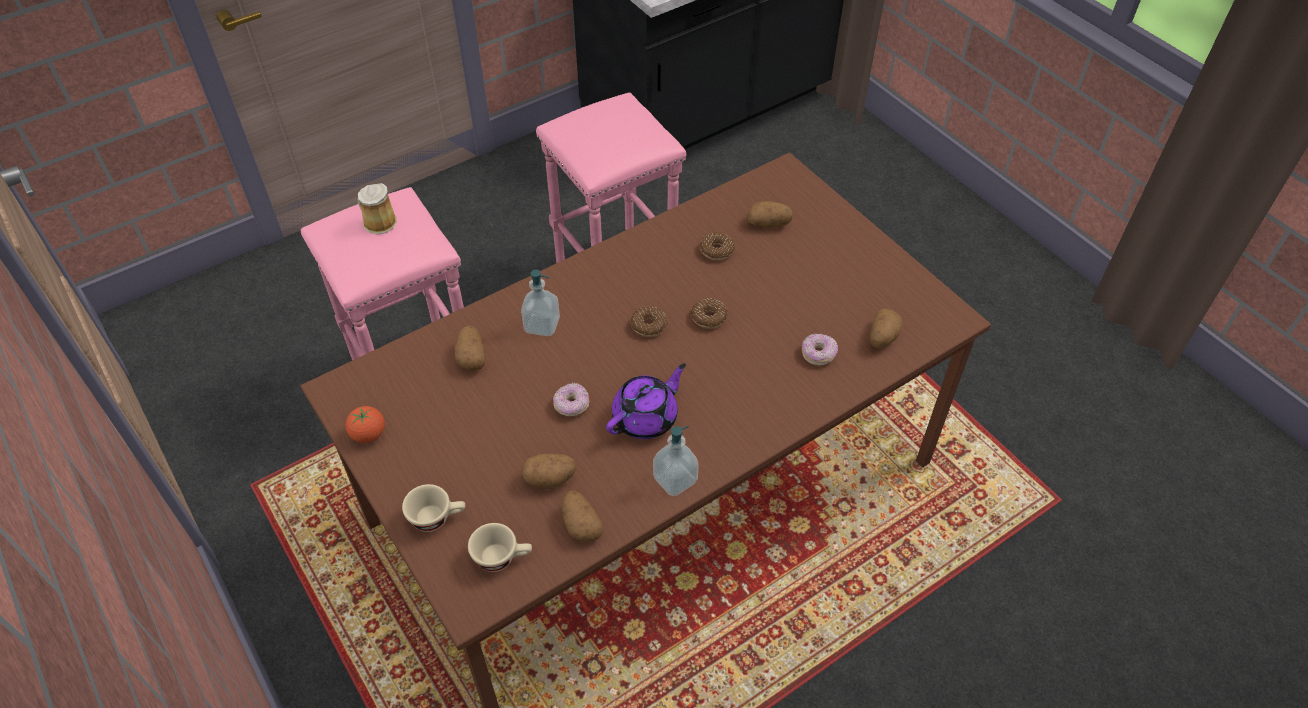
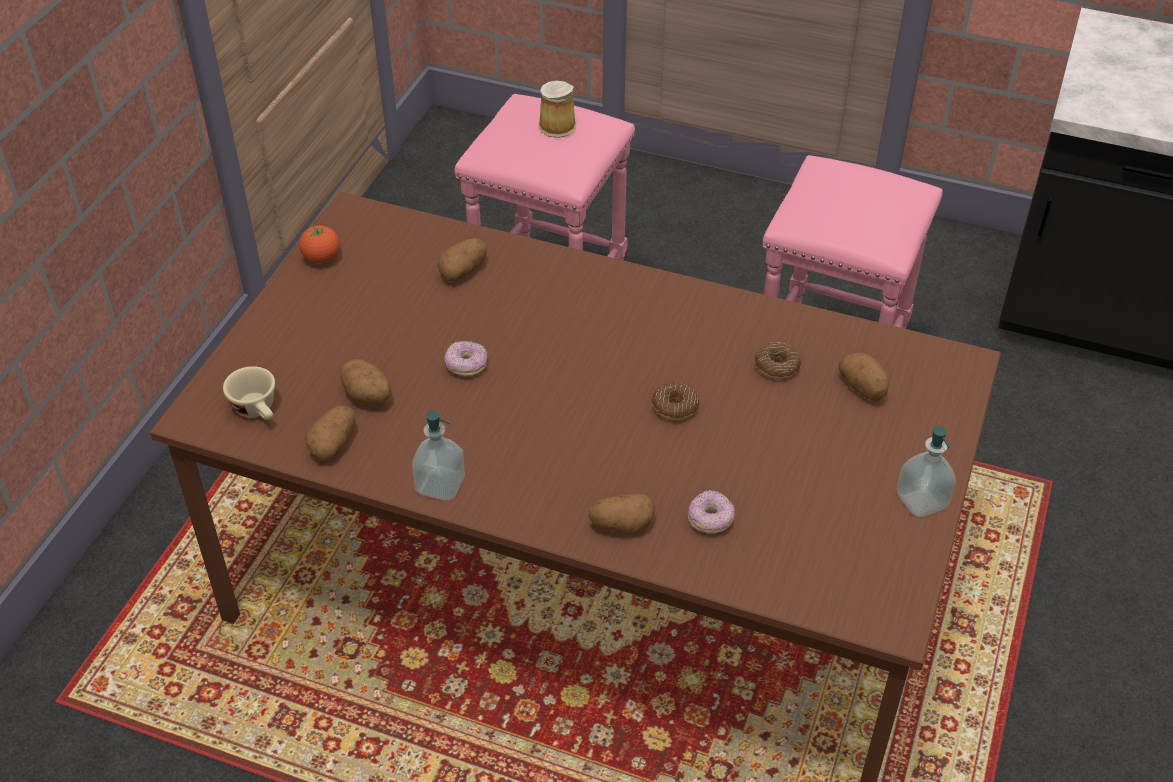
camera: 55 degrees right, 5 degrees down
beige cup [402,484,465,532] -> none
soap dispenser [521,269,560,336] -> soap dispenser moved to [897,426,956,517]
purple teapot [606,363,686,439] -> none
donut [630,306,668,337] -> none
potato [870,309,903,349] -> potato moved to [589,494,655,533]

